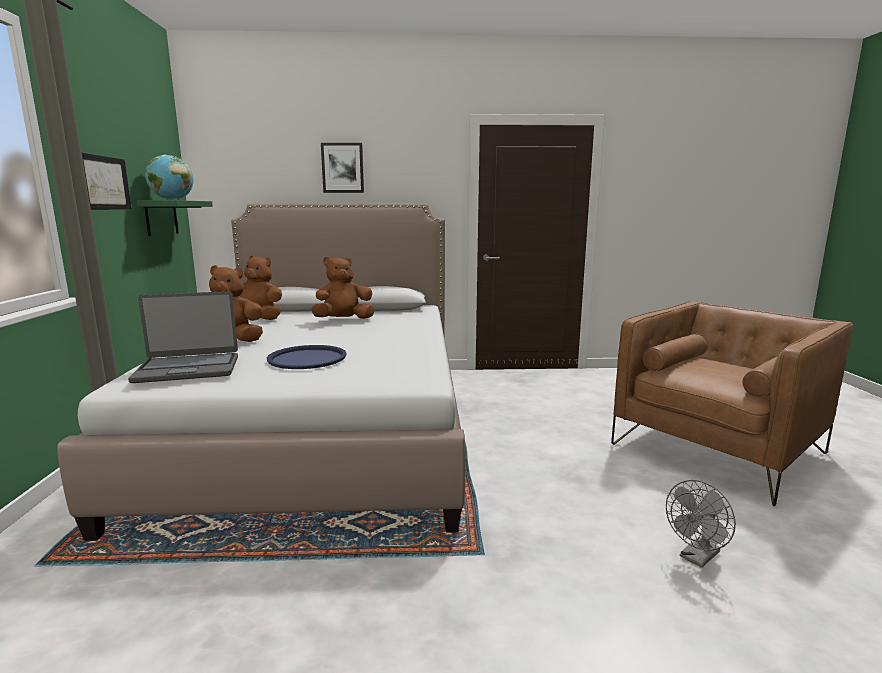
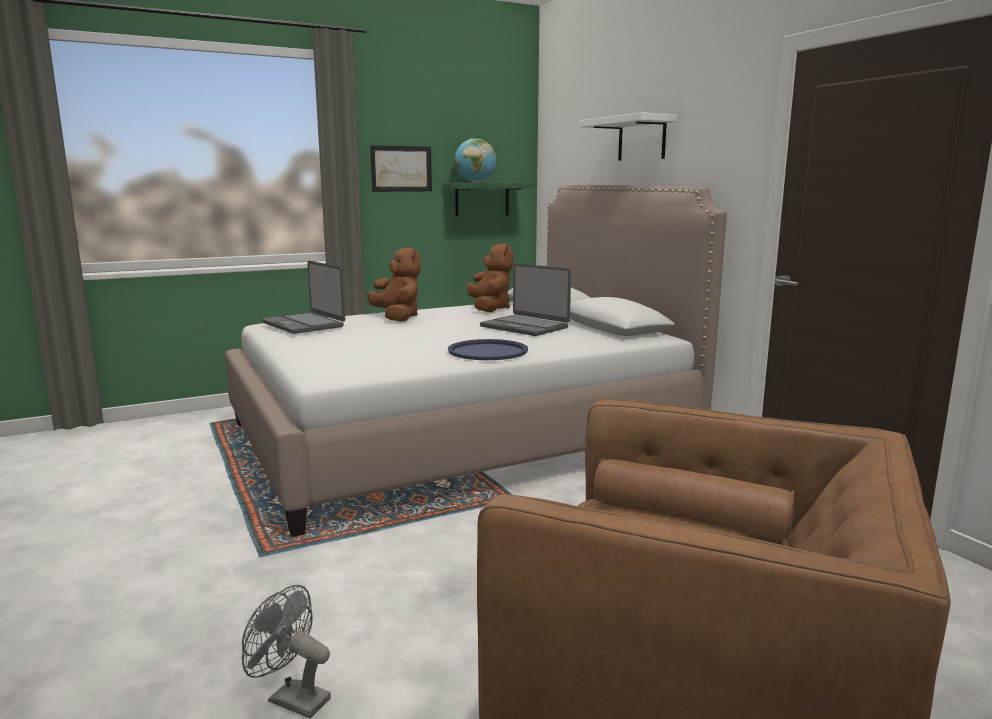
camera: 65 degrees right, 0 degrees up
blue tray [267,345,346,369] -> blue tray moved to [448,339,528,360]
brown plush toy [311,257,375,319] -> laptop [480,263,571,336]
picture [321,143,364,193] -> white shelf [579,112,677,160]

